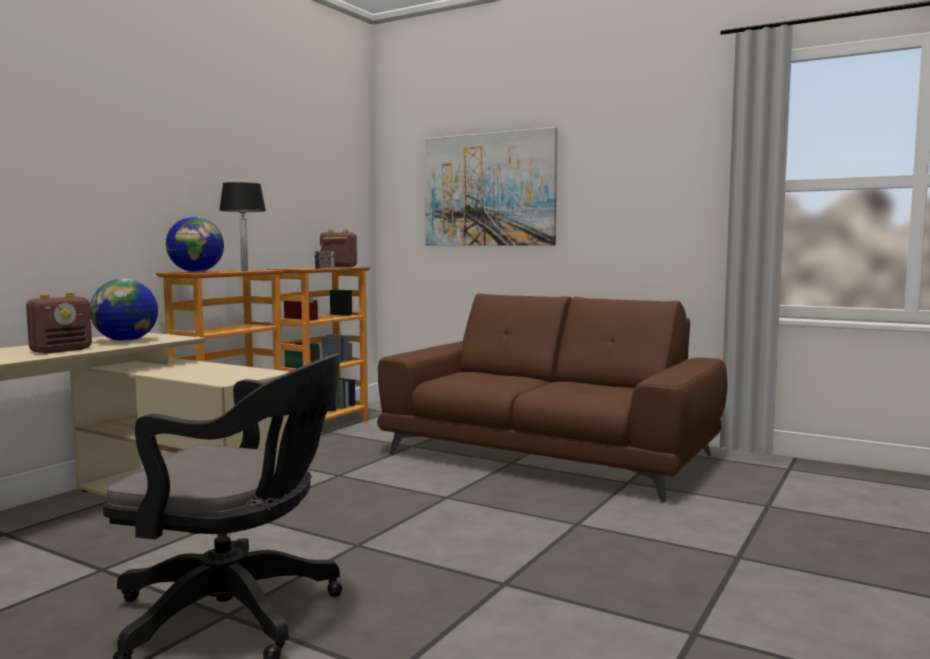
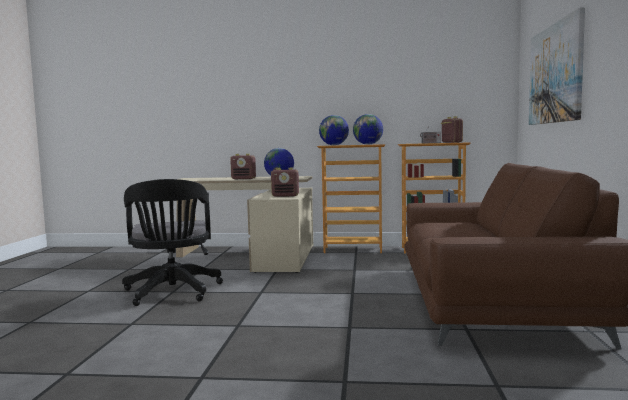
camera: 65 degrees right, 0 degrees up
table lamp [219,182,266,271] -> globe [353,114,383,145]
none -> radio [271,168,299,197]

